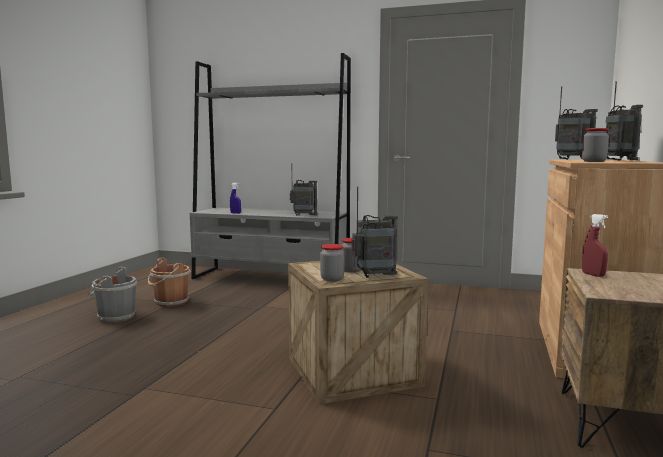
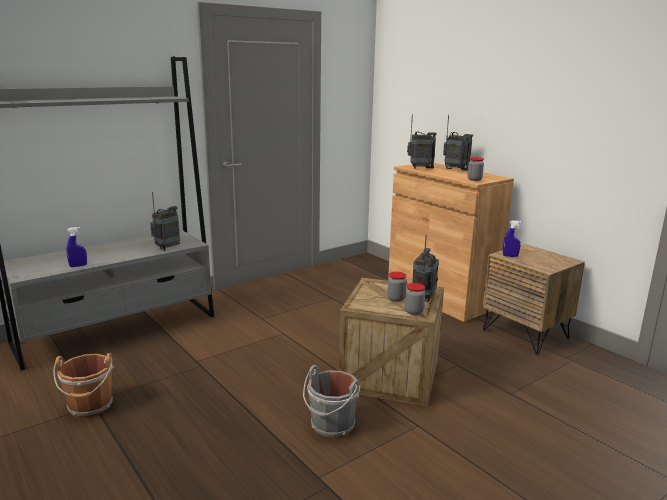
camera: 55 degrees left, 10 degrees up
grey bucket [87,267,137,323] -> grey bucket moved to [303,365,360,438]
red spray bottle [582,214,608,277] -> blue spray bottle [503,220,521,257]

